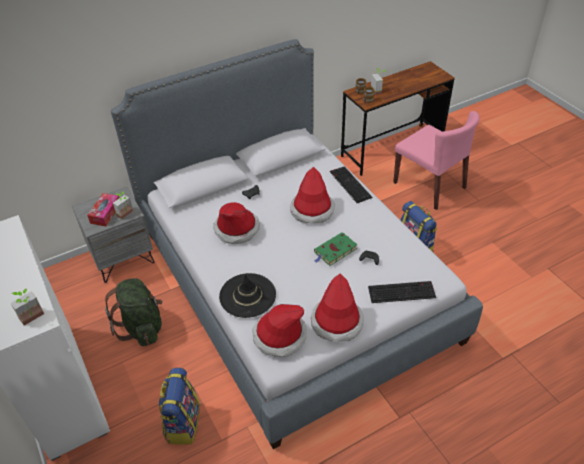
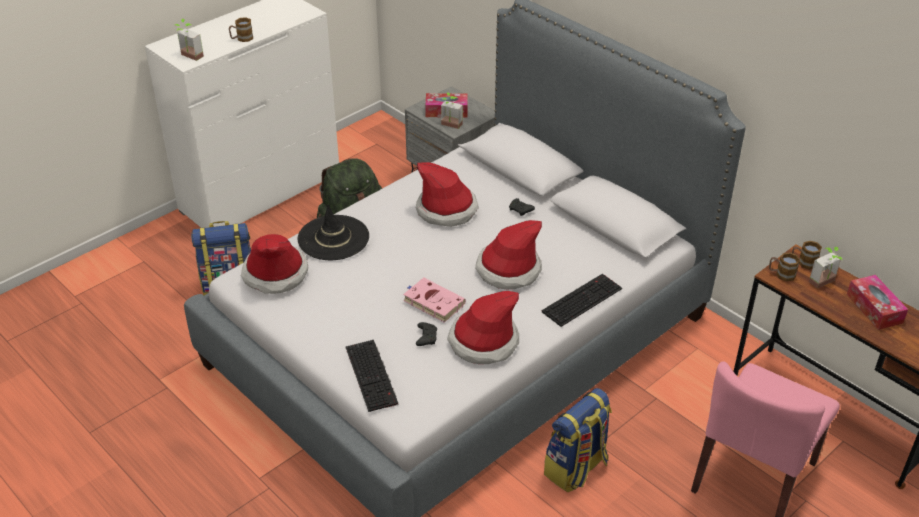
camera: 75 degrees right, 5 degrees down
hat [311,273,364,342] -> hat moved to [447,291,519,364]
green book [314,232,358,266] -> pink book [403,278,466,323]
none -> mug [229,17,253,42]
none -> tissue box [847,275,908,330]

